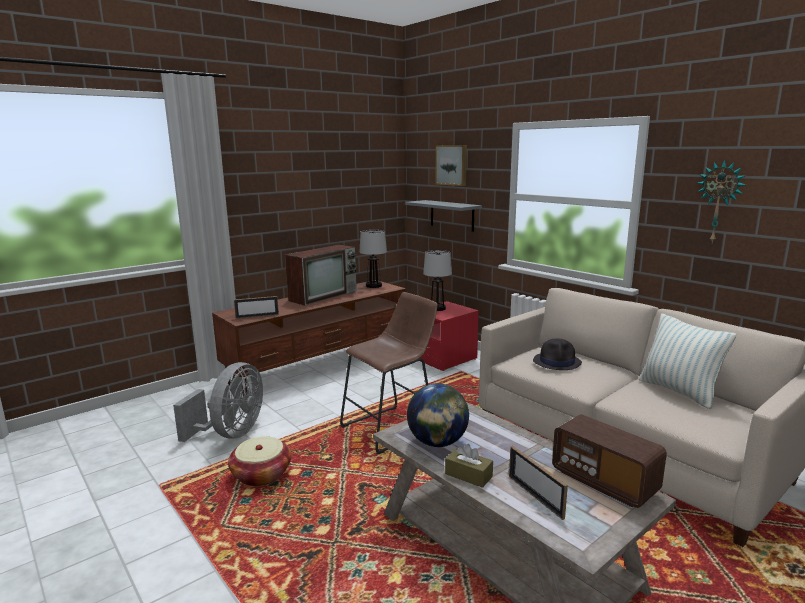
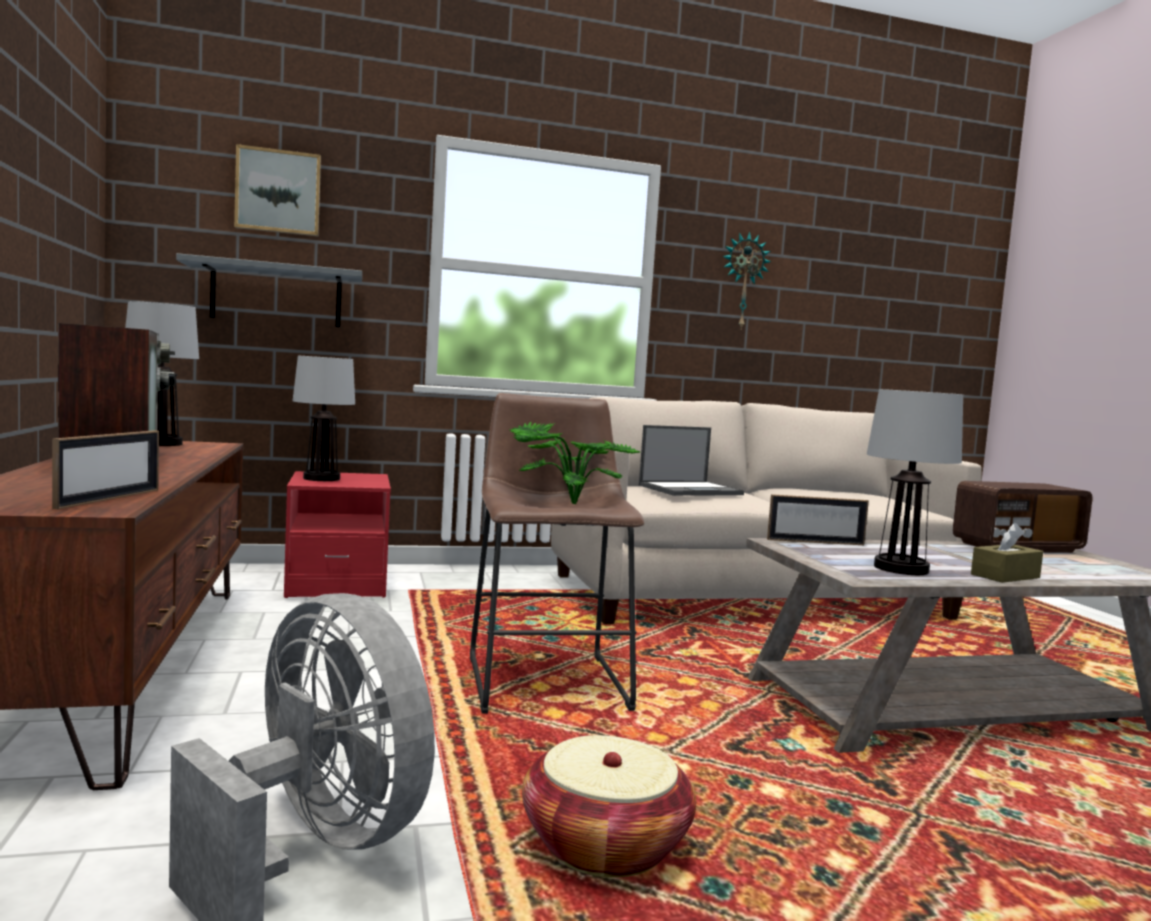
camera: 65 degrees left, 10 degrees down
globe [407,383,469,447] -> table lamp [867,389,963,575]
picture frame [509,446,568,520] -> picture frame moved to [767,494,869,545]
black hat [533,338,582,370] -> laptop [639,425,744,496]
pillow [639,314,736,409] -> none
none -> potted plant [509,422,640,504]

